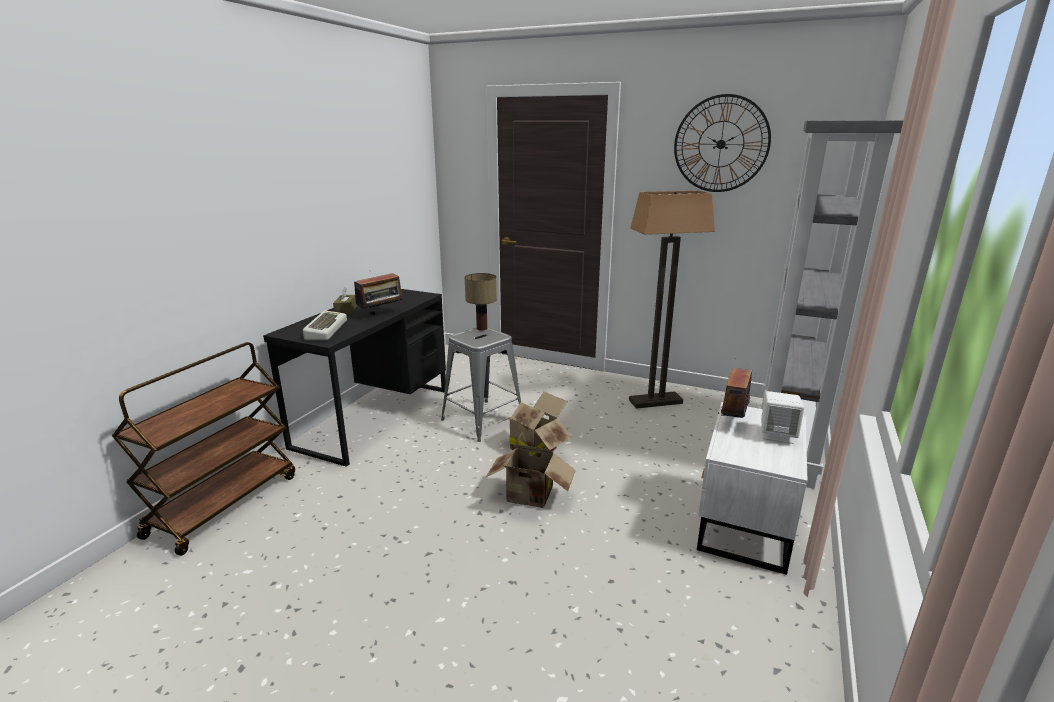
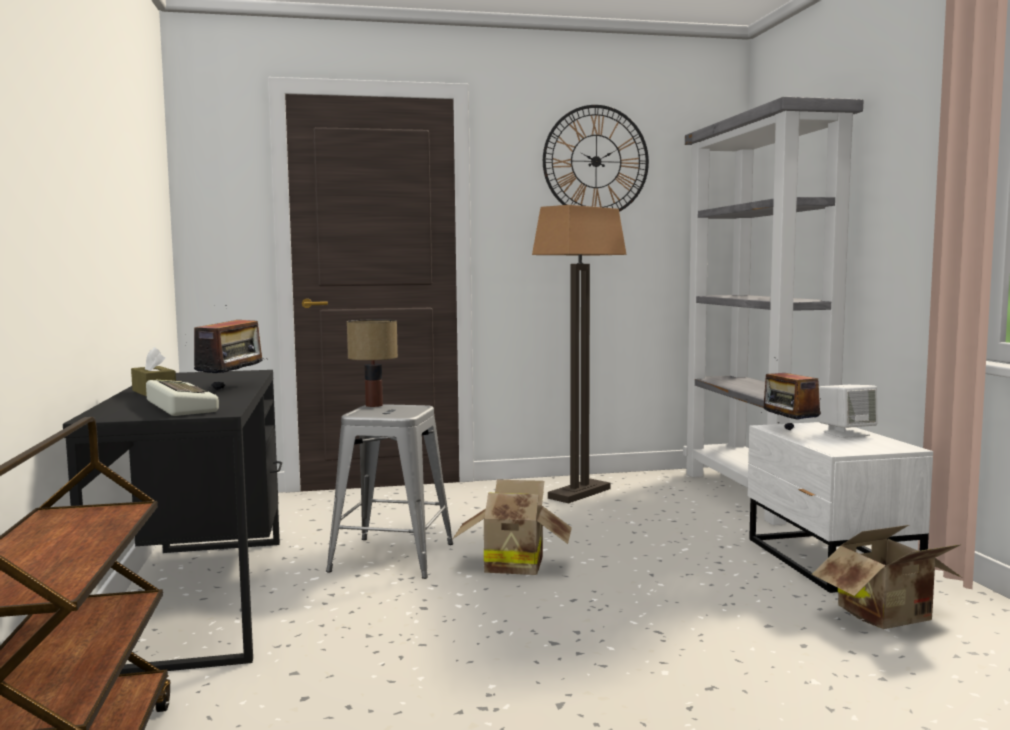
camera: 35 degrees left, 15 degrees down
cardboard box [485,444,576,508] -> cardboard box moved to [812,525,962,629]

